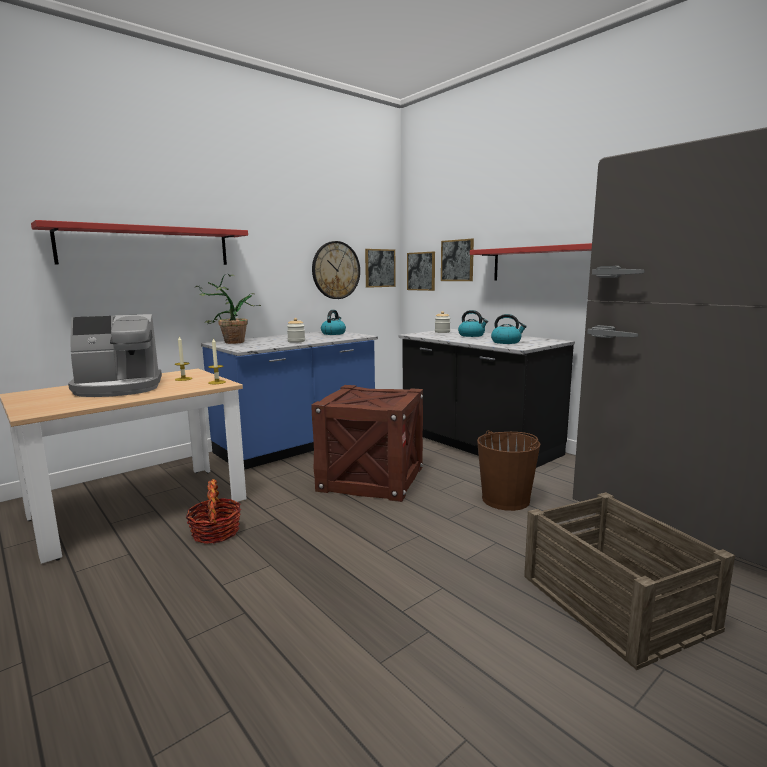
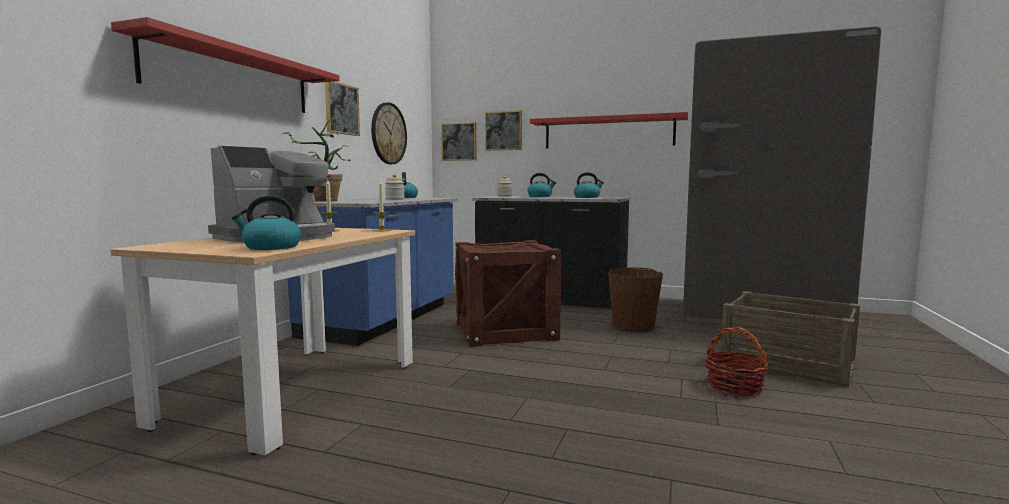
camera: 30 degrees left, 5 degrees down
basket [186,479,241,544] -> basket moved to [705,327,768,396]
picture [365,249,396,288] -> picture moved to [325,81,360,136]
none -> kettle [232,195,301,250]

